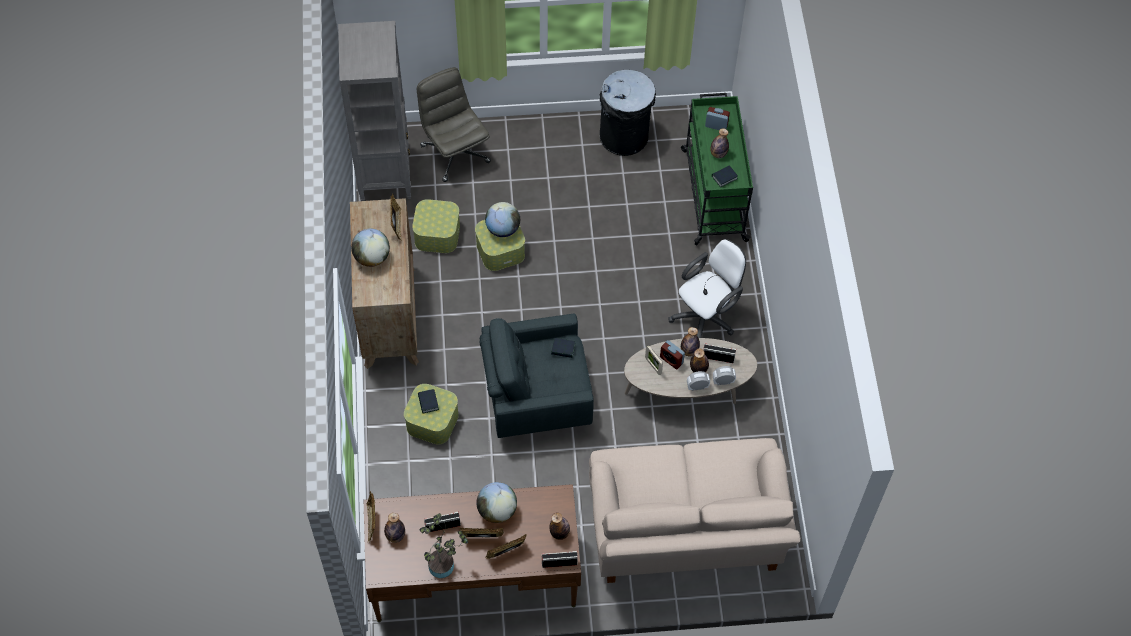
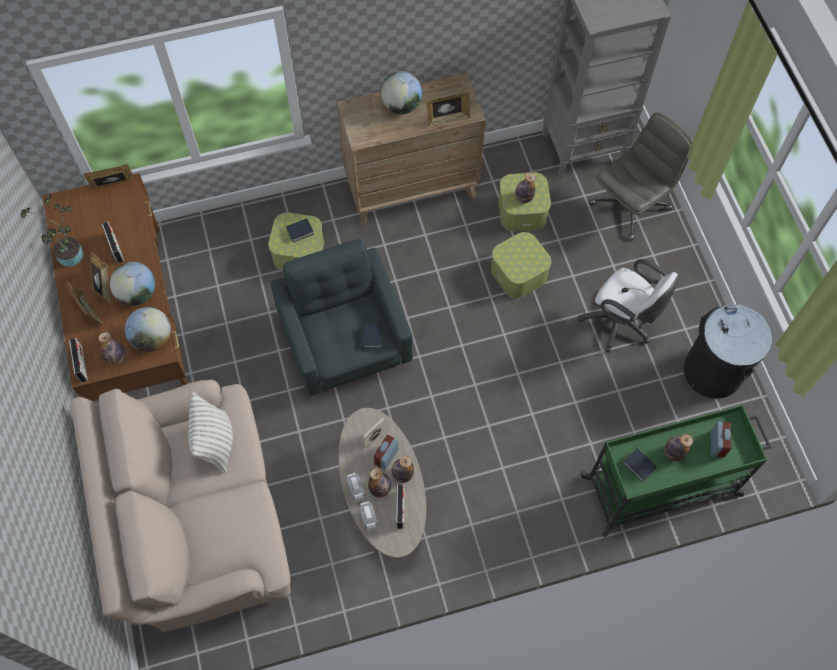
camera: 80 degrees right, 5 degrees up
bottle [384,513,405,543] -> bottle moved to [515,173,536,203]
globe [485,202,520,237] -> globe moved to [125,307,171,352]
white office chair [668,239,746,338] -> white office chair moved to [578,259,679,353]
none -> pillow [188,392,233,473]

